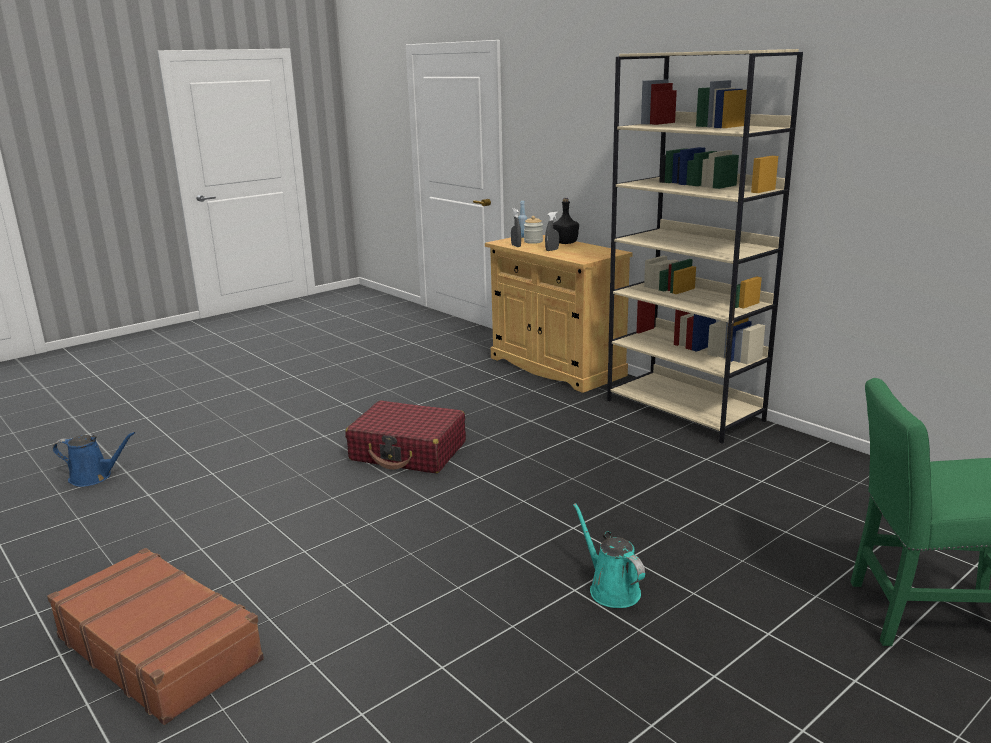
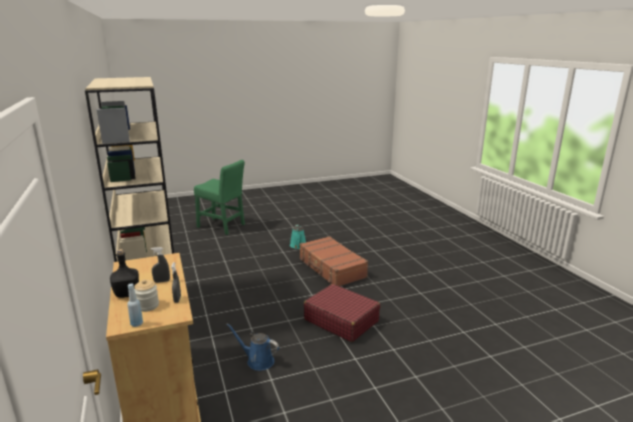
camera: 160 degrees left, 0 degrees up
brown suitcase [47,548,264,725] -> brown suitcase moved to [299,236,368,286]
blue watering can [53,432,135,487] -> blue watering can moved to [226,323,279,371]

